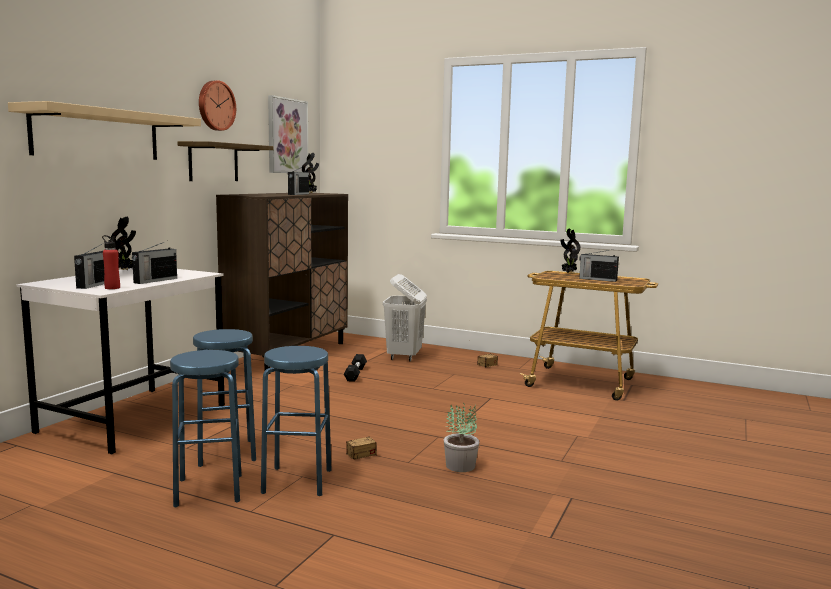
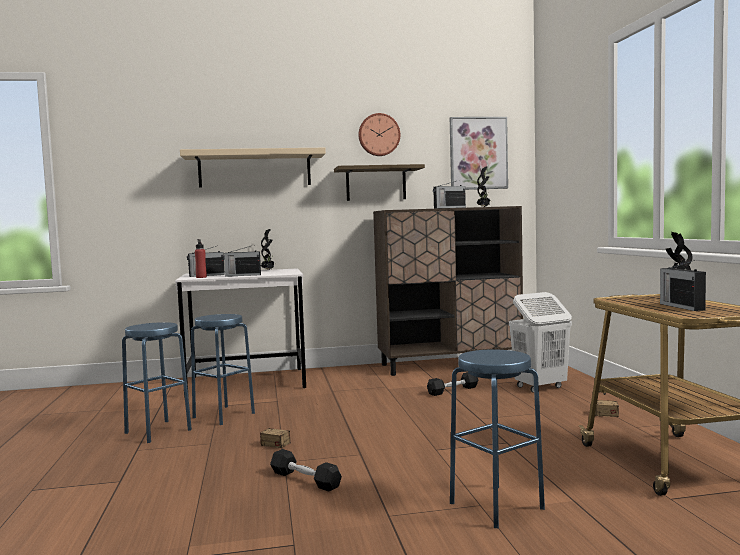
camera: 55 degrees right, 5 degrees down
blue stool [261,346,332,496] -> blue stool moved to [450,349,545,528]
potted plant [444,403,479,472] -> black dumbbell [270,449,342,492]

